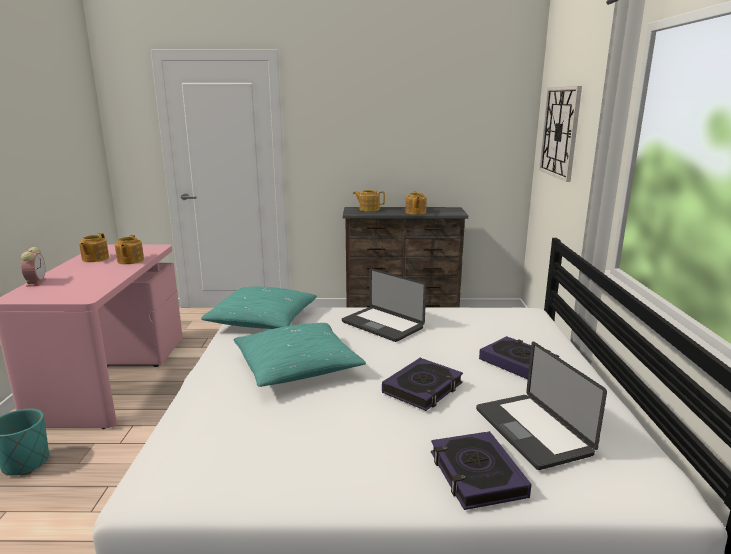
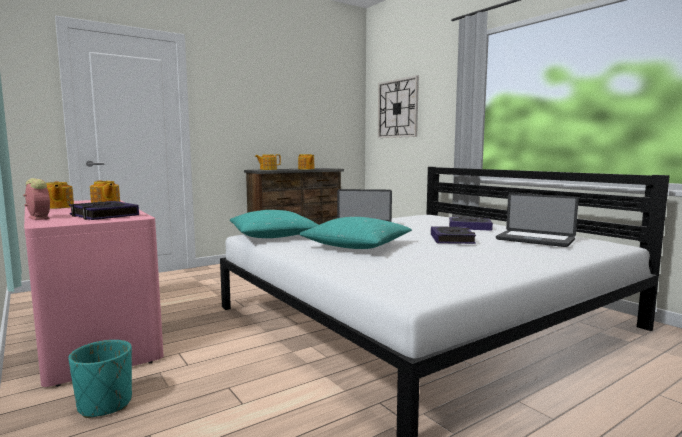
camera: 35 degrees left, 10 degrees down
book [431,431,532,510] -> book moved to [69,201,139,220]

